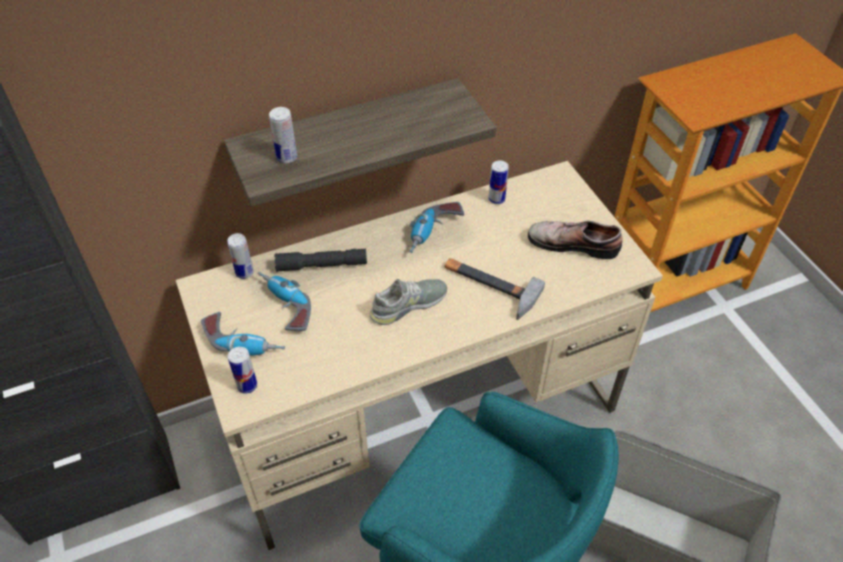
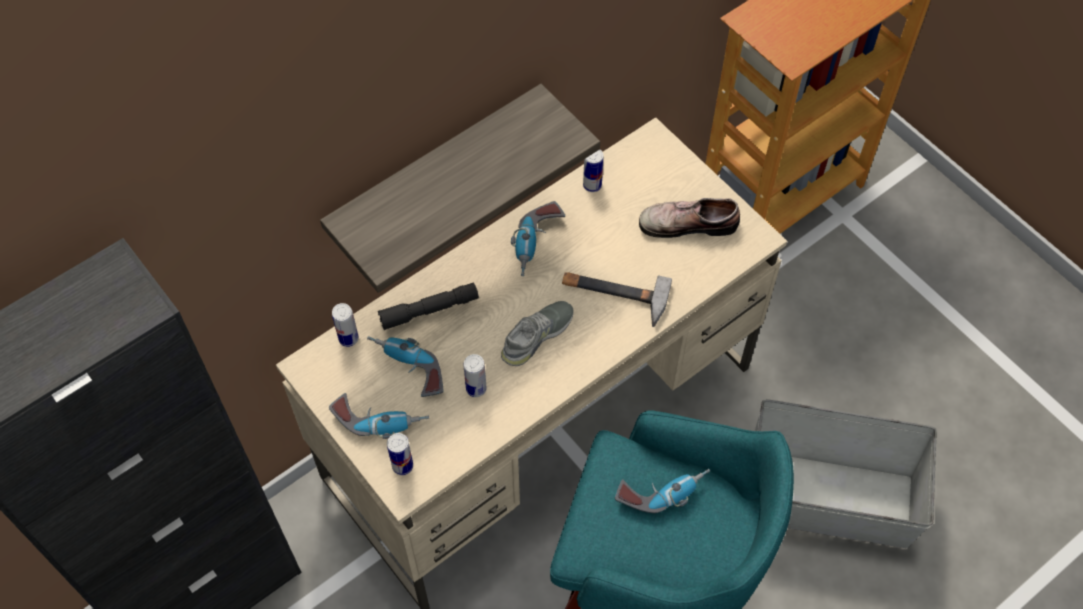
camera: 15 degrees left, 10 degrees up
can [269,107,297,163] -> can moved to [463,354,487,397]
none -> power drill [615,469,710,513]

